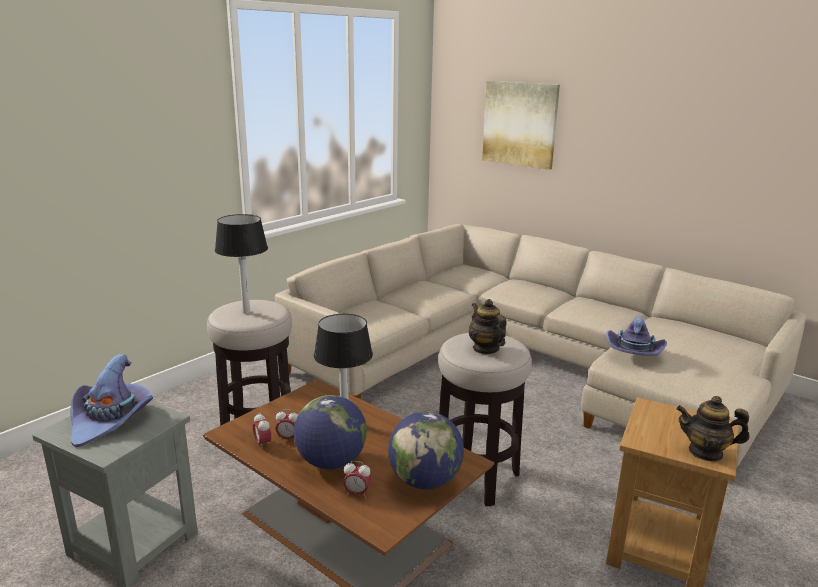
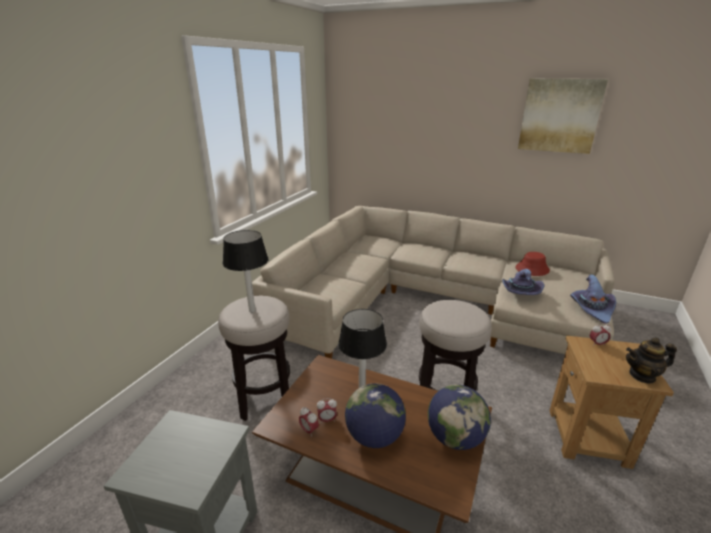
camera: 15 degrees left, 5 degrees up
purple hat [70,354,153,447] -> purple hat moved to [570,275,616,323]
alarm clock [343,461,371,498] -> alarm clock moved to [590,323,611,346]
teapot [469,299,507,354] -> none
picture [482,81,560,170] -> picture moved to [518,79,608,154]
none -> red hat [516,252,550,276]

